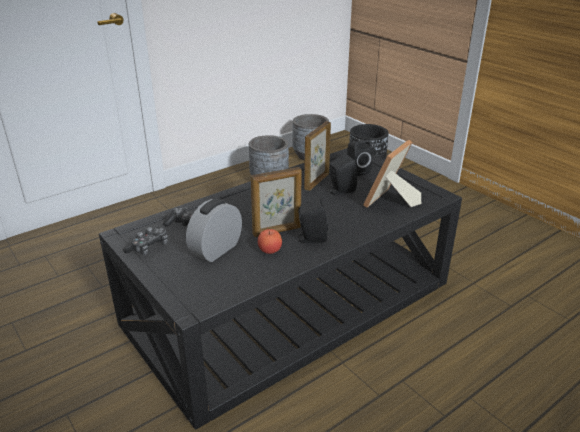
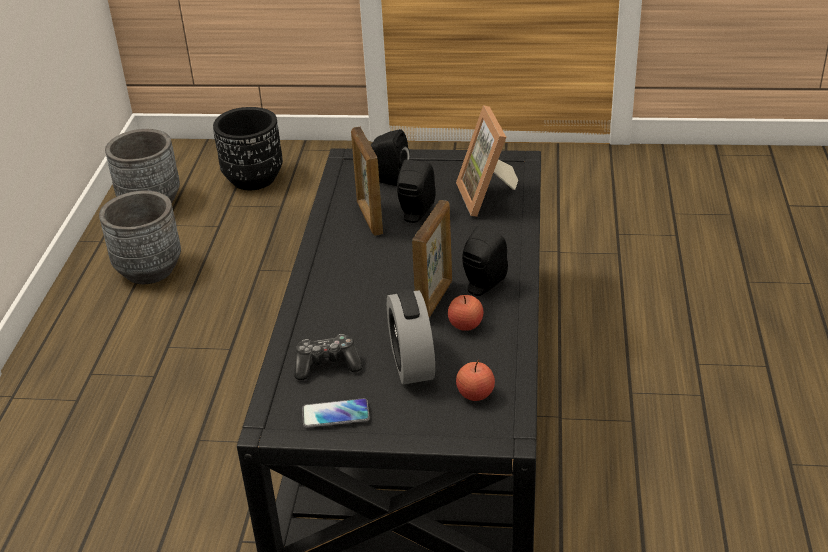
camera: 45 degrees left, 5 degrees up
game controller [123,227,168,255] -> phone [302,398,370,428]
none -> apple [456,360,495,401]

